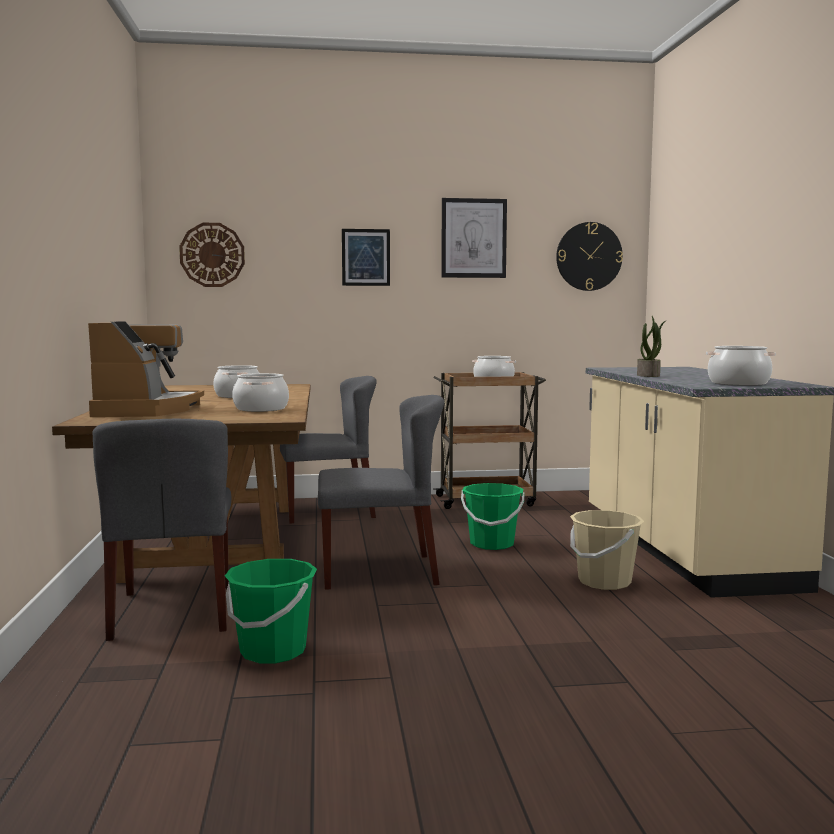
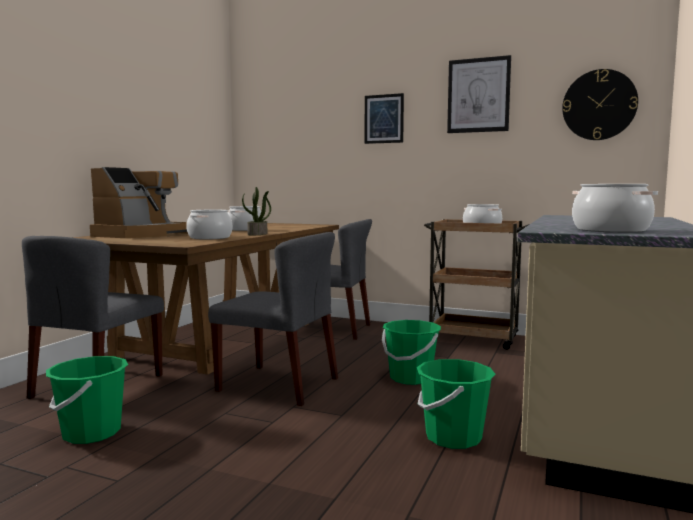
camera: 30 degrees right, 0 degrees up
wall clock [179,223,245,287] -> none
beige bucket [570,510,644,590] -> green bucket [417,359,495,449]
potted plant [637,316,666,377] -> potted plant moved to [242,187,271,235]

